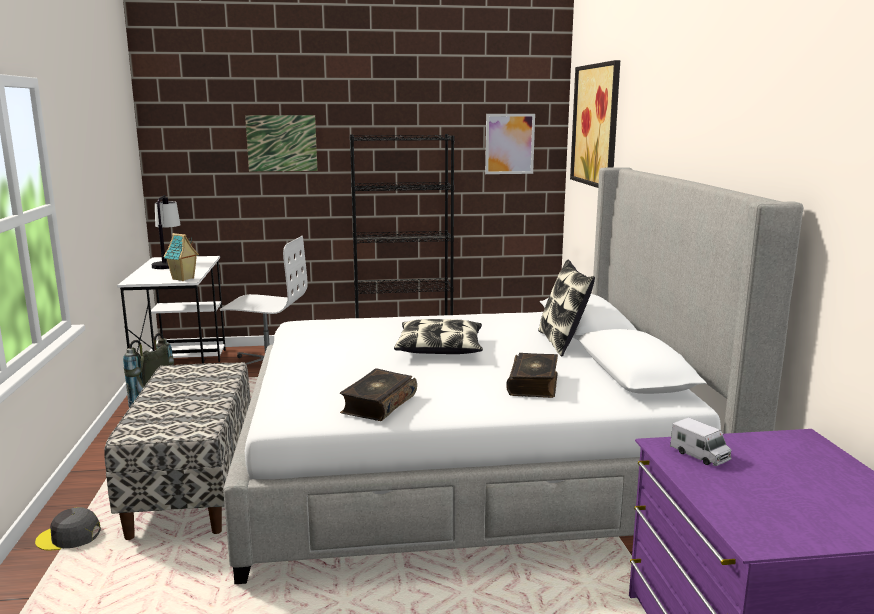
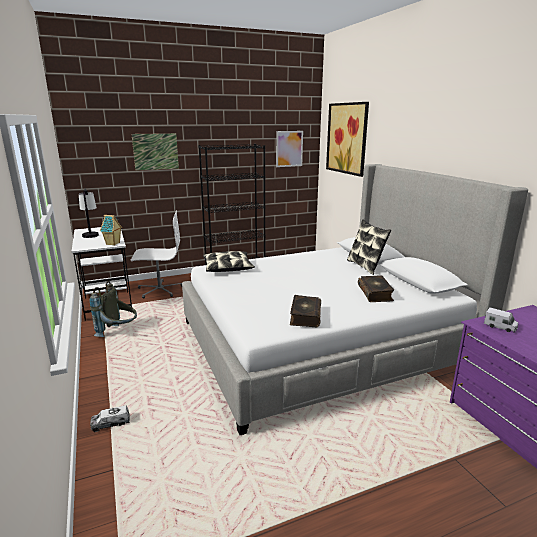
camera: 15 degrees left, 5 degrees up
grey cap [35,507,101,551] -> toy truck [90,405,130,432]
bench [104,362,251,540] -> none
pillow [394,319,483,354] -> pillow moved to [203,251,255,272]

